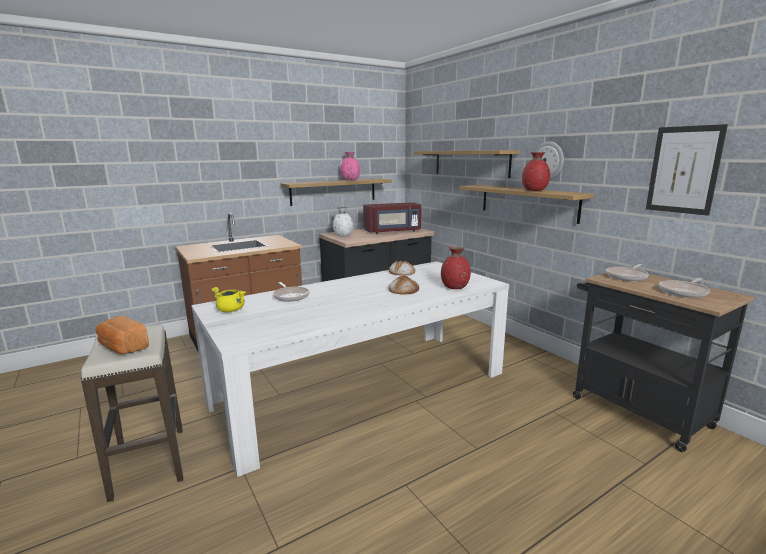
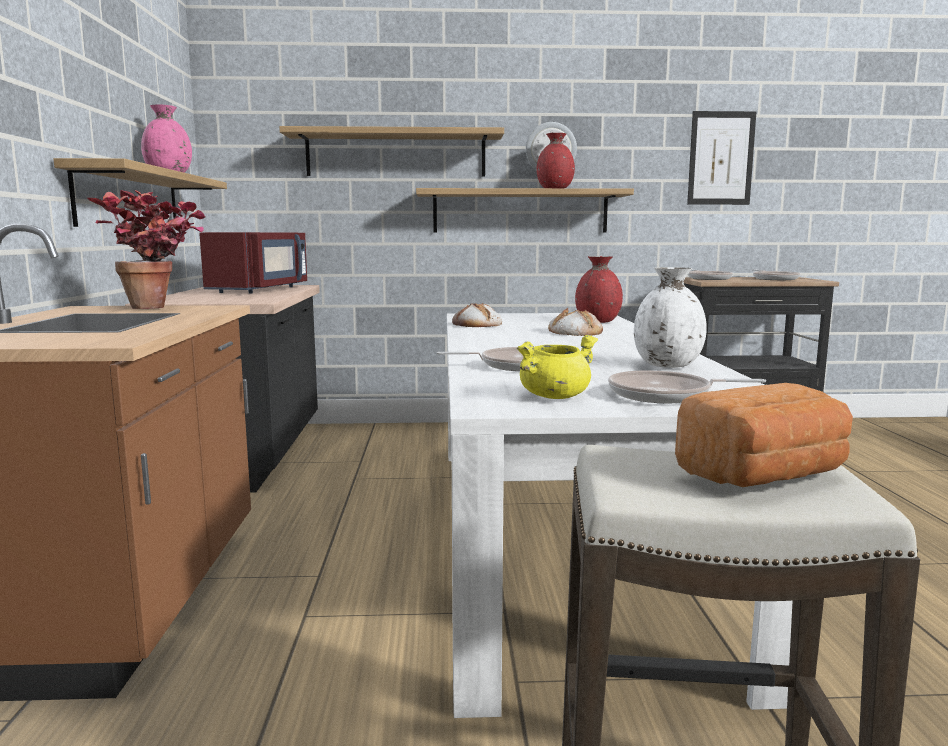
camera: 60 degrees left, 5 degrees down
white vase [333,207,353,236] -> white vase moved to [634,267,707,368]
none -> potted plant [87,190,205,309]
none -> frying pan [608,370,766,403]

